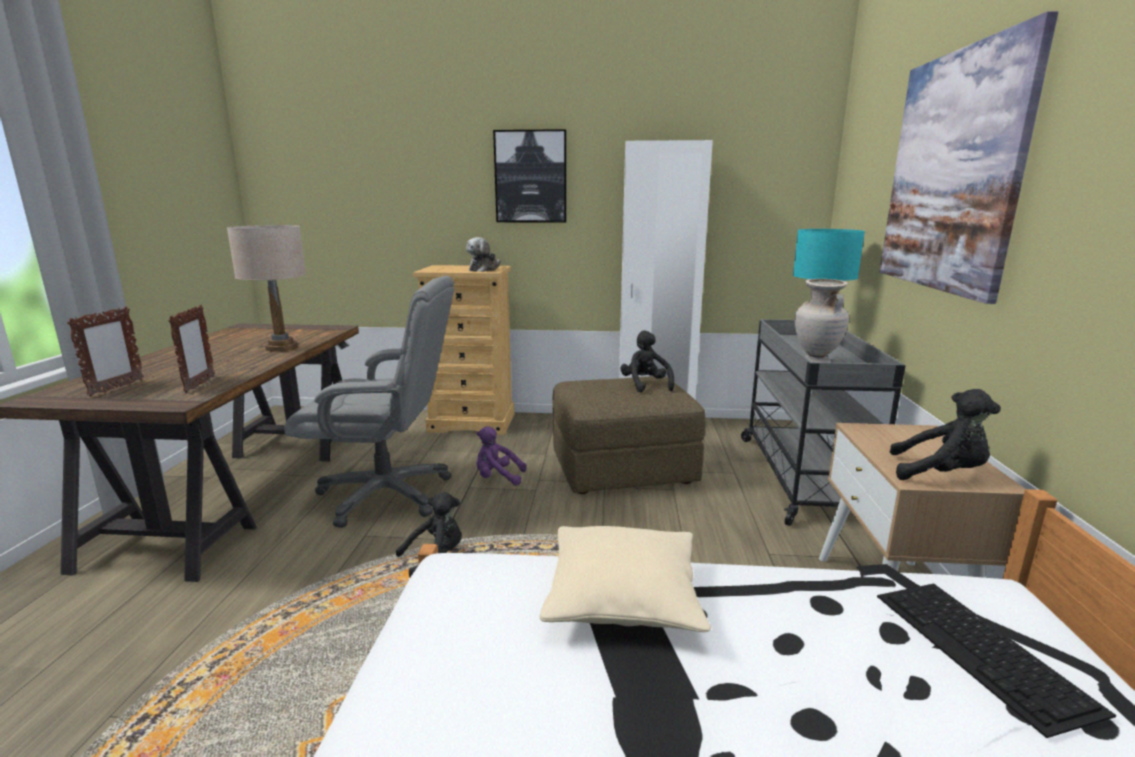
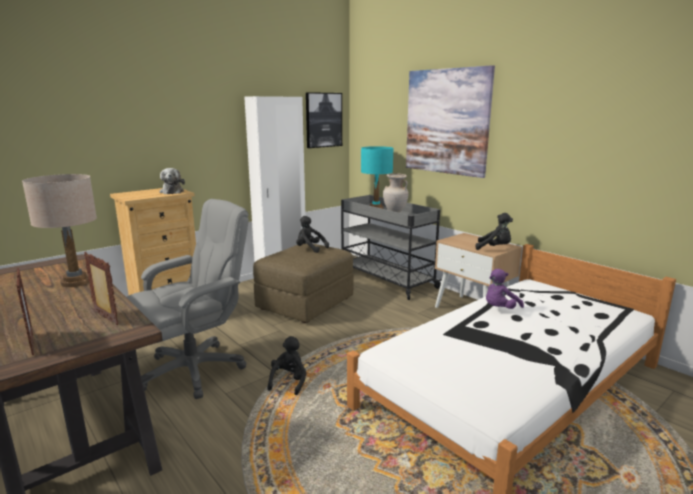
camera: 45 degrees left, 0 degrees up
purple plush toy [476,426,527,486] -> purple plush toy moved to [486,269,524,309]
picture [493,129,566,223] -> picture moved to [306,92,342,148]
beige pillow [540,526,711,632] -> none
keyboard [877,584,1116,738] -> none
black plush toy [890,389,1001,480] -> black plush toy turned 45 degrees clockwise [476,213,513,250]

